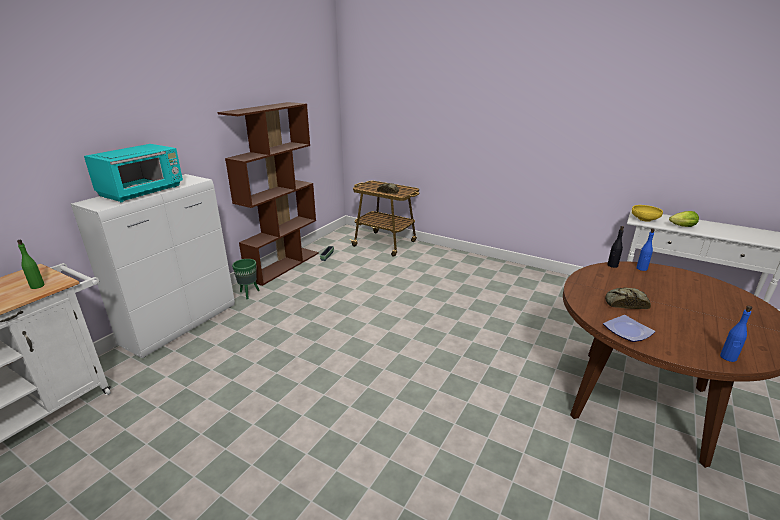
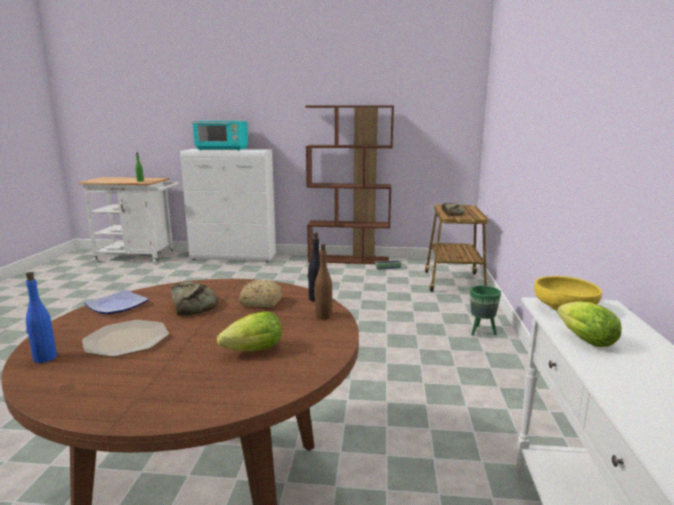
camera: 65 degrees right, 10 degrees down
green planter [232,259,260,299] -> green planter moved to [470,286,501,336]
blue bottle [637,229,655,271] -> brown bottle [314,244,332,319]
none -> plate [82,320,169,357]
none -> lettuce [217,311,282,351]
none -> bread [239,280,282,307]

